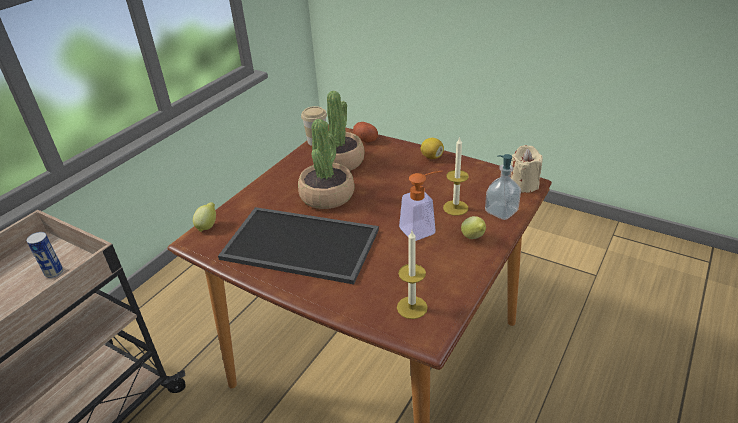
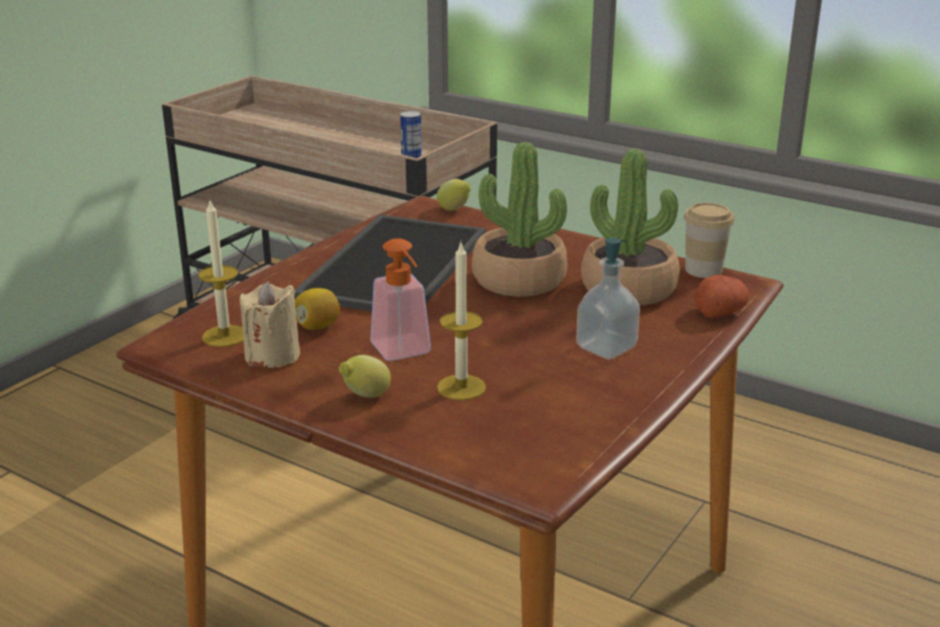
camera: 90 degrees right, 10 degrees down
lemon [421,138,444,159] -> lemon moved to [295,288,341,330]
soap dispenser [485,154,521,220] -> soap dispenser moved to [576,238,640,360]
beige candle [511,145,543,193] -> beige candle moved to [240,281,300,368]

